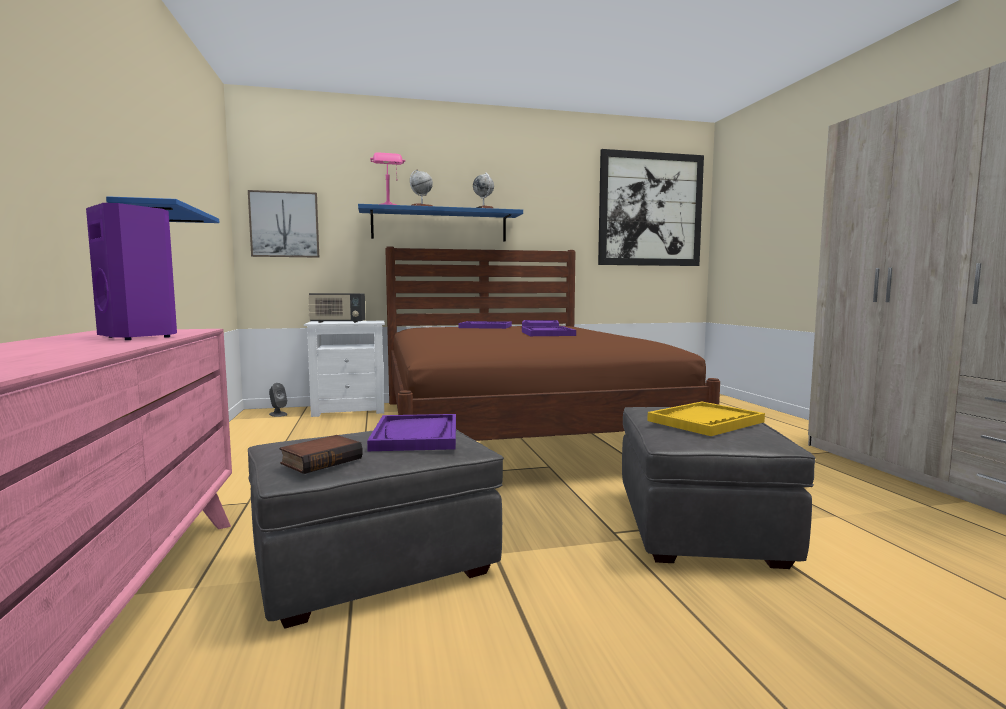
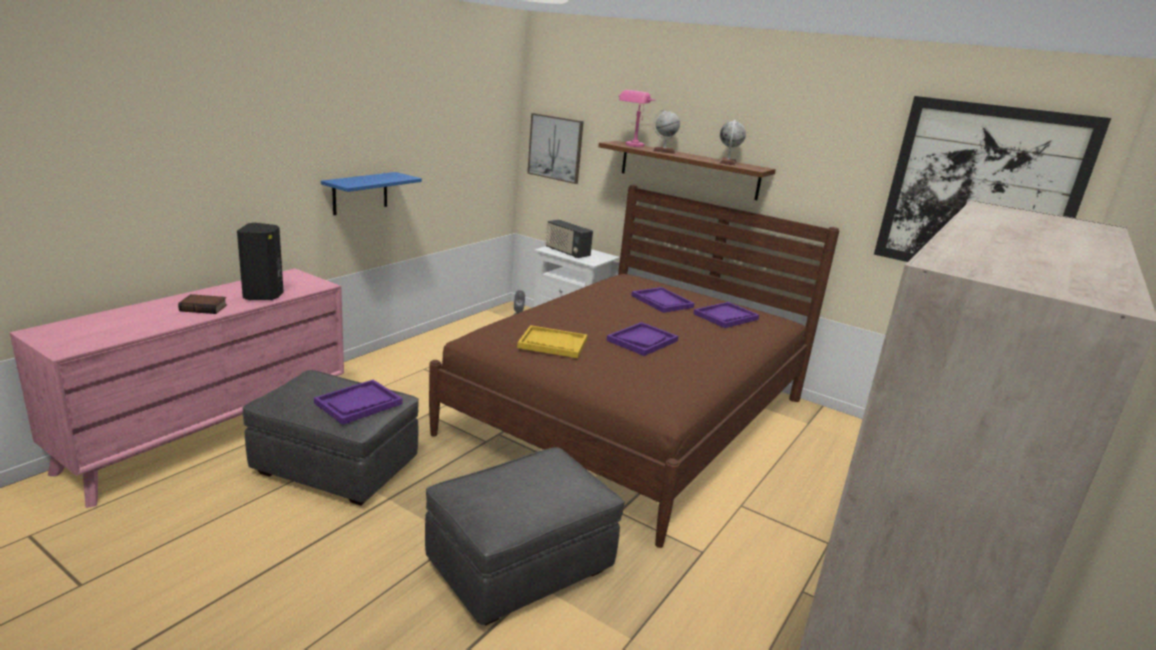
camera: 45 degrees right, 15 degrees up
purple speaker [86,203,177,340] -> black speaker [237,223,284,300]
book [279,435,363,474] -> book moved to [178,294,227,314]
blue shelf [358,204,523,242] -> brown shelf [598,141,776,200]
yellow tray [647,402,765,436] -> yellow tray moved to [517,325,588,358]

